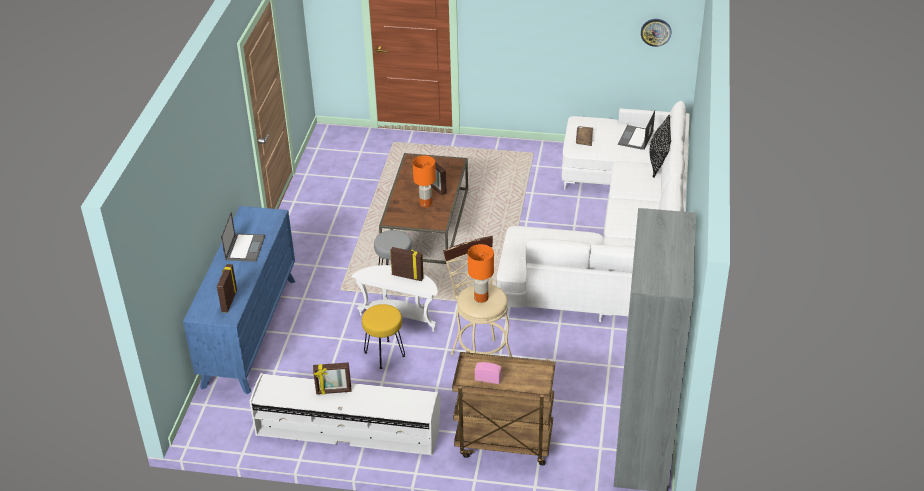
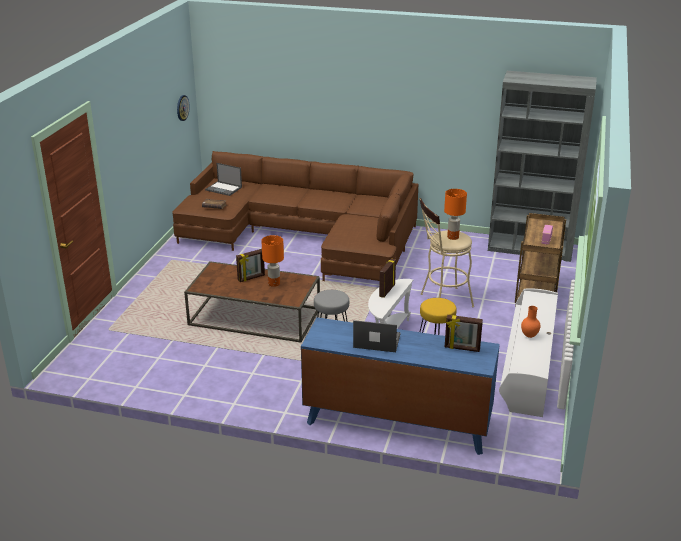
camera: 85 degrees left, 10 degrees down
picture frame [313,362,351,395] -> orange vase [521,306,540,338]
white sofa [497,101,690,322] -> brown sofa [172,151,418,281]
black pillow [650,115,671,177] -> none

